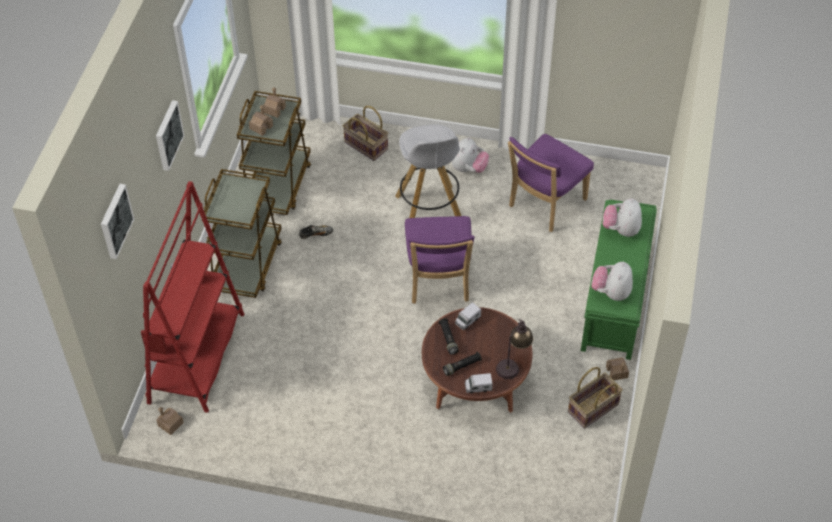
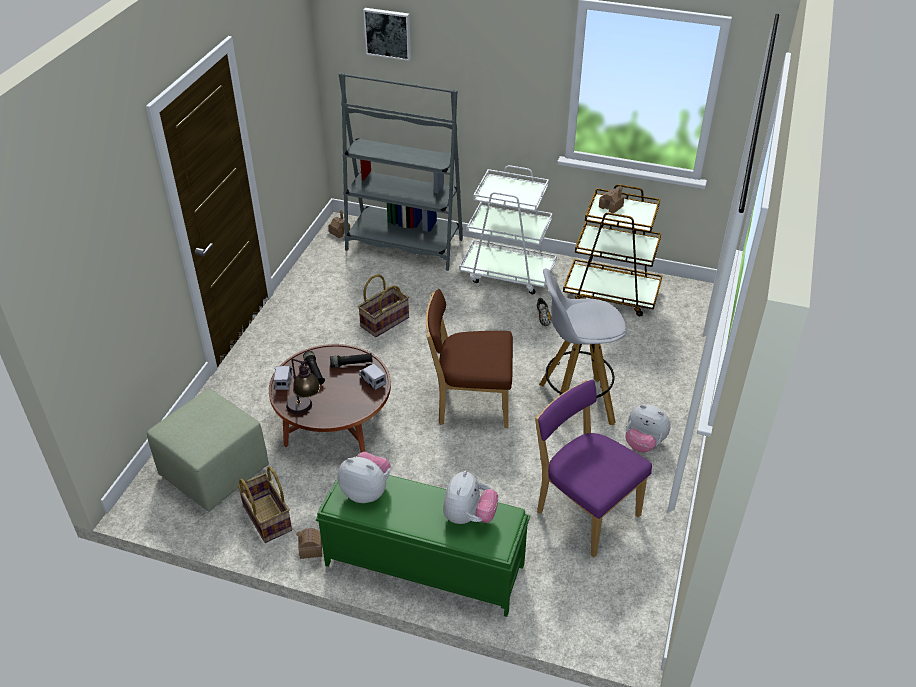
camera: 95 degrees right, 10 degrees down
red bookcase [141,181,244,413] -> grey bookcase [339,72,463,271]
picture [156,100,185,171] -> none
brown cart [204,169,282,298] -> white cart [459,165,557,294]
toy house [263,87,286,118] -> none
basket [343,106,388,161] -> basket moved to [358,274,409,337]
purple chair [405,216,475,304] -> brown chair [426,289,513,428]
plush toy [603,198,642,237] -> plush toy turned 90 degrees clockwise [443,470,498,524]
none -> green ottoman [147,389,269,512]

